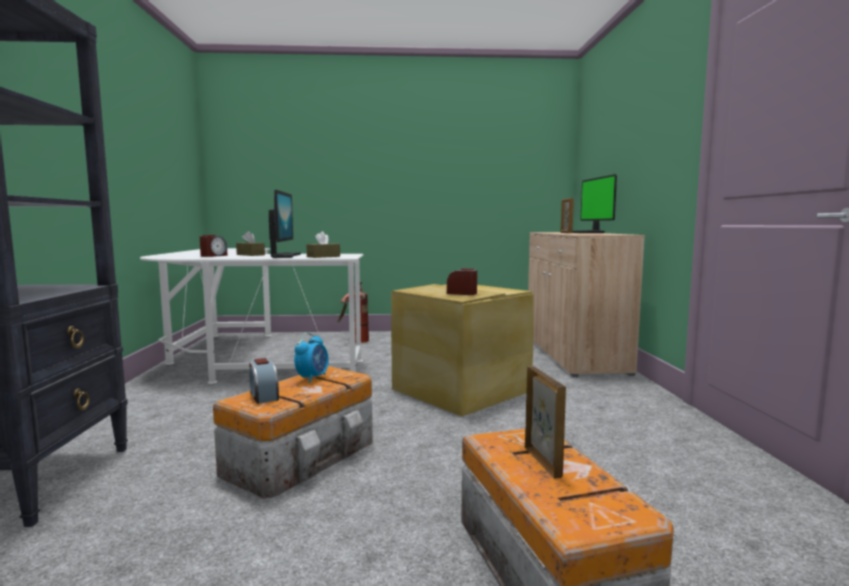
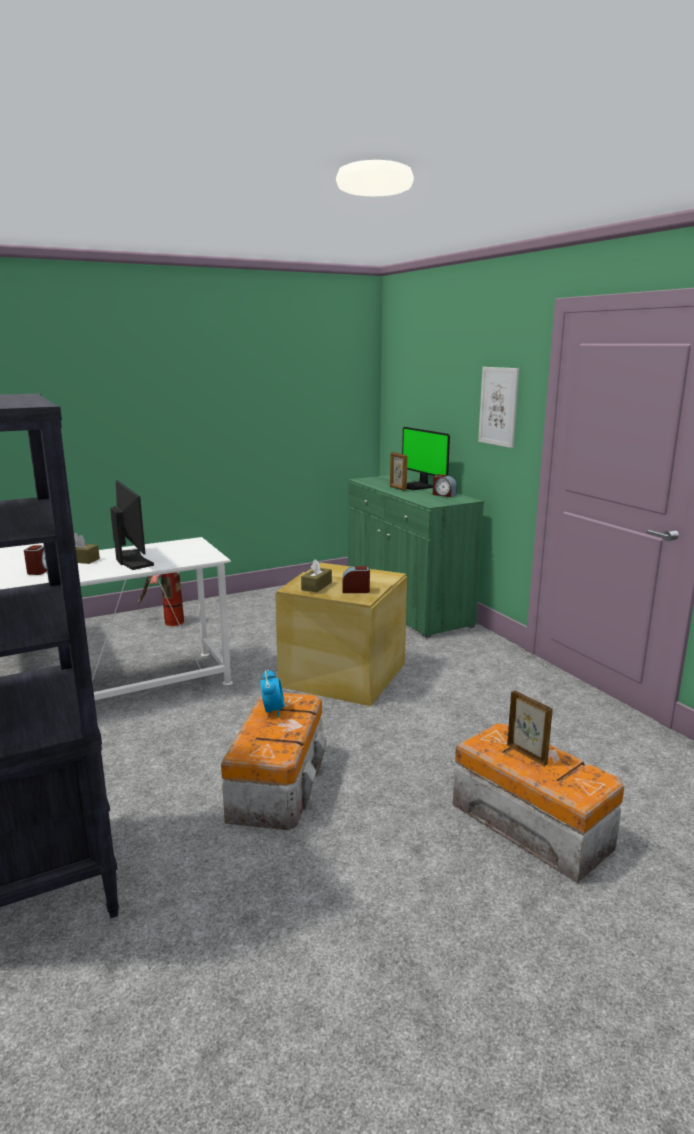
camera: 25 degrees left, 10 degrees up
alarm clock [249,358,279,404] -> alarm clock moved to [433,474,457,497]
brown tissue box [306,231,340,258] -> brown tissue box moved to [301,559,332,593]
beige cabinet [528,232,645,377] -> green cabinet [348,475,484,638]
none -> picture [478,367,519,448]

